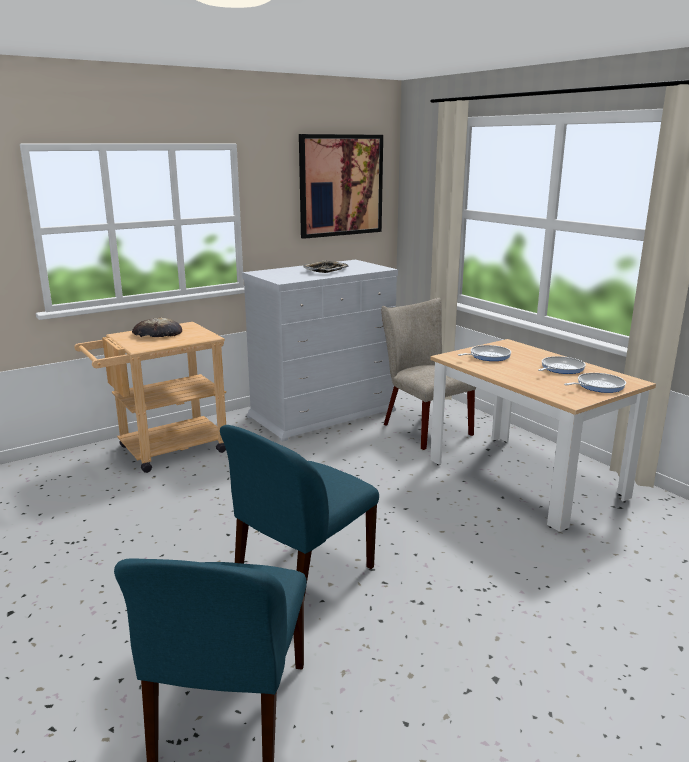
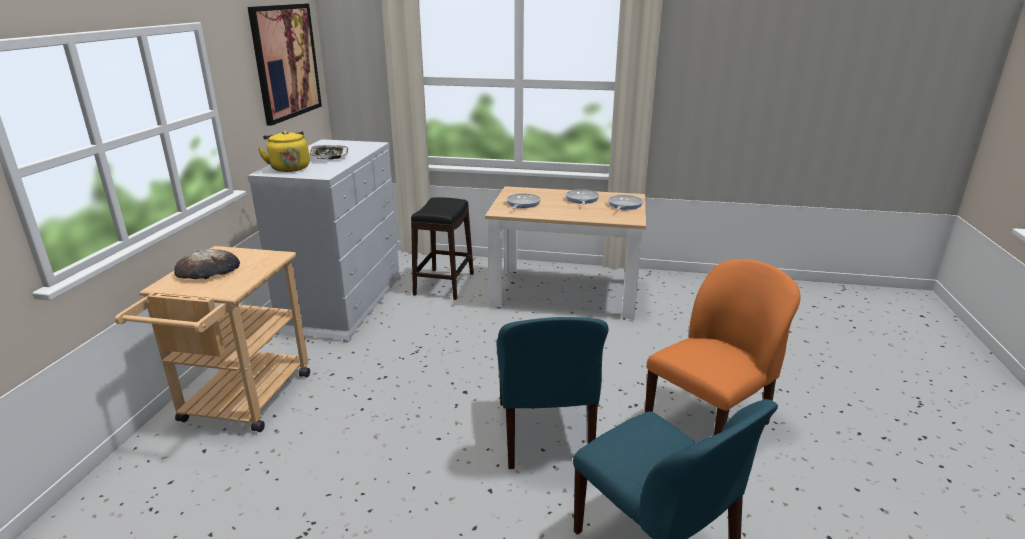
camera: 45 degrees left, 5 degrees up
beige chair [381,298,476,450] -> black stool [411,197,474,300]
none -> yellow kettle [258,131,310,172]
none -> orange chair [645,259,801,435]

